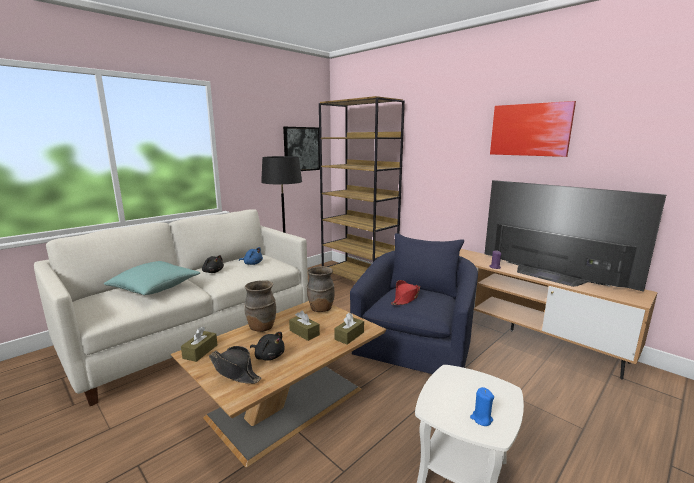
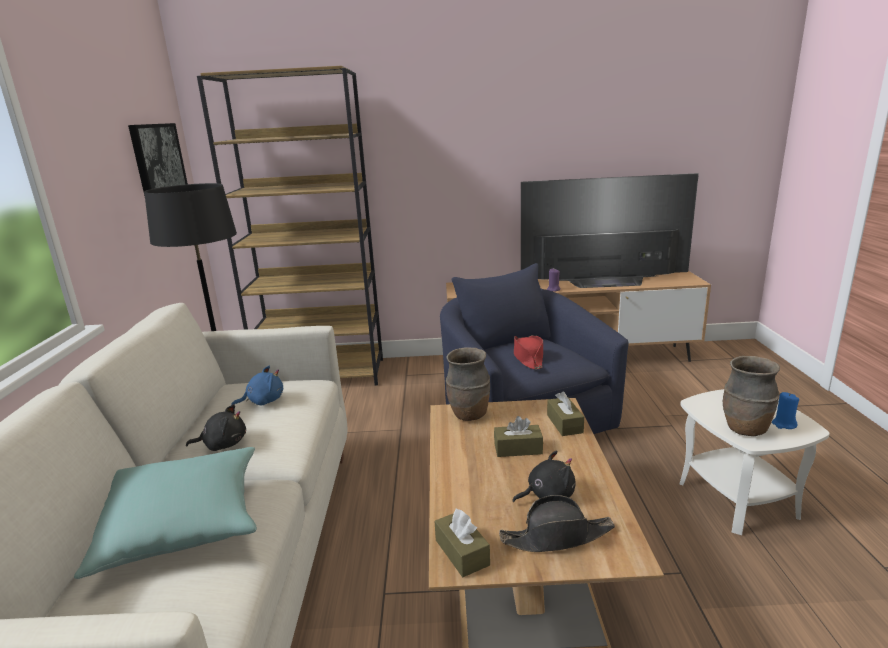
camera: 45 degrees left, 5 degrees up
brown vase [244,280,276,332] -> brown vase moved to [723,356,780,436]
picture [490,101,576,157] -> none

